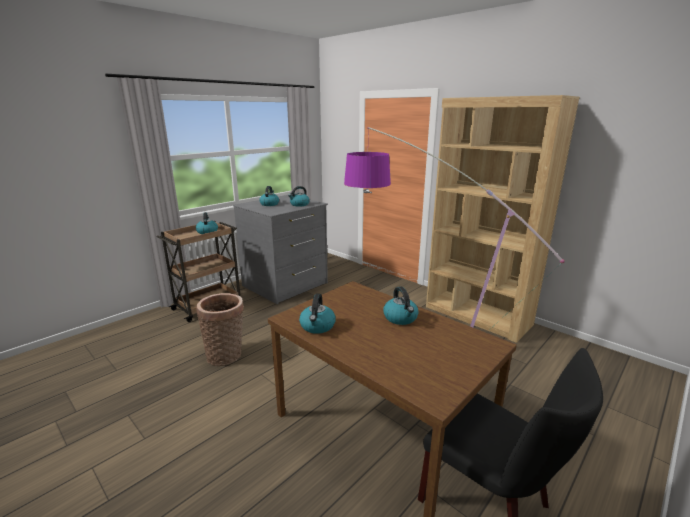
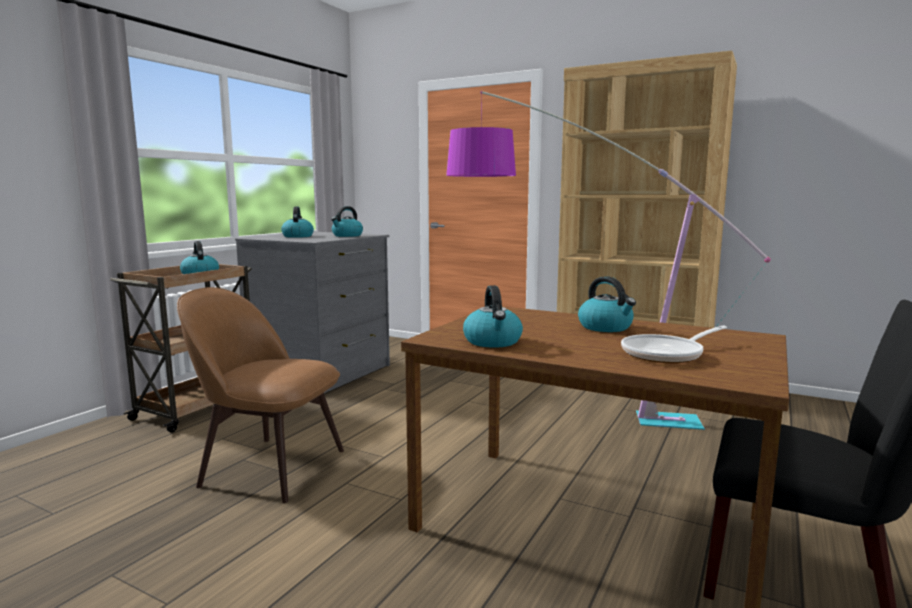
camera: 15 degrees left, 10 degrees down
basket [196,293,244,366] -> brown chair [177,287,344,503]
none -> frying pan [621,326,727,363]

